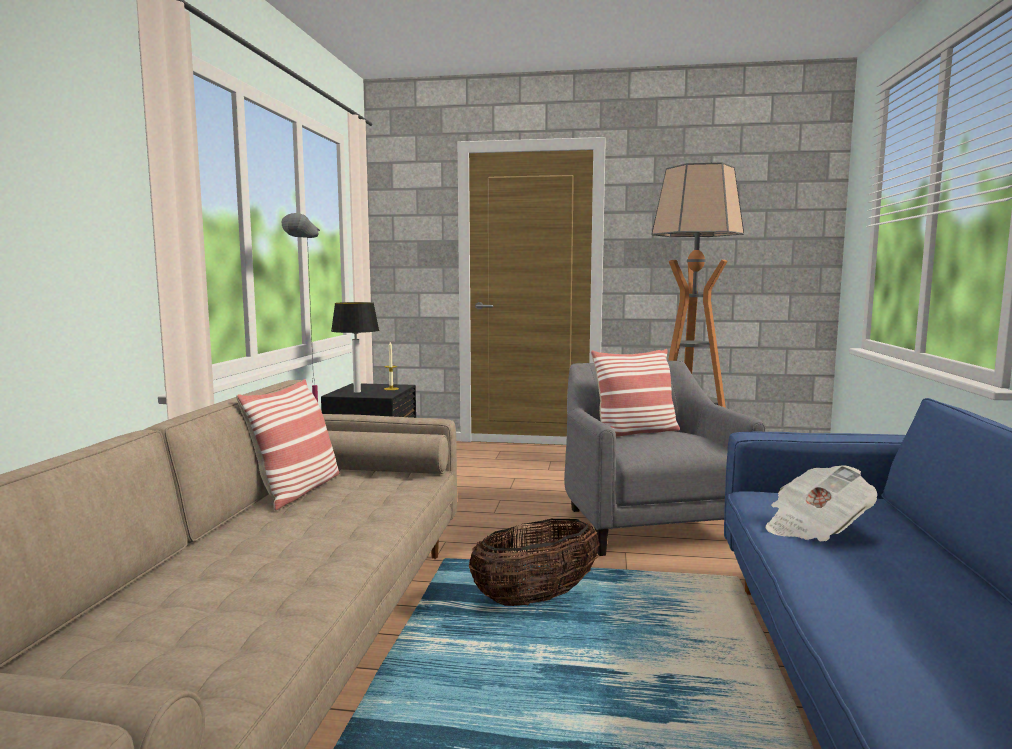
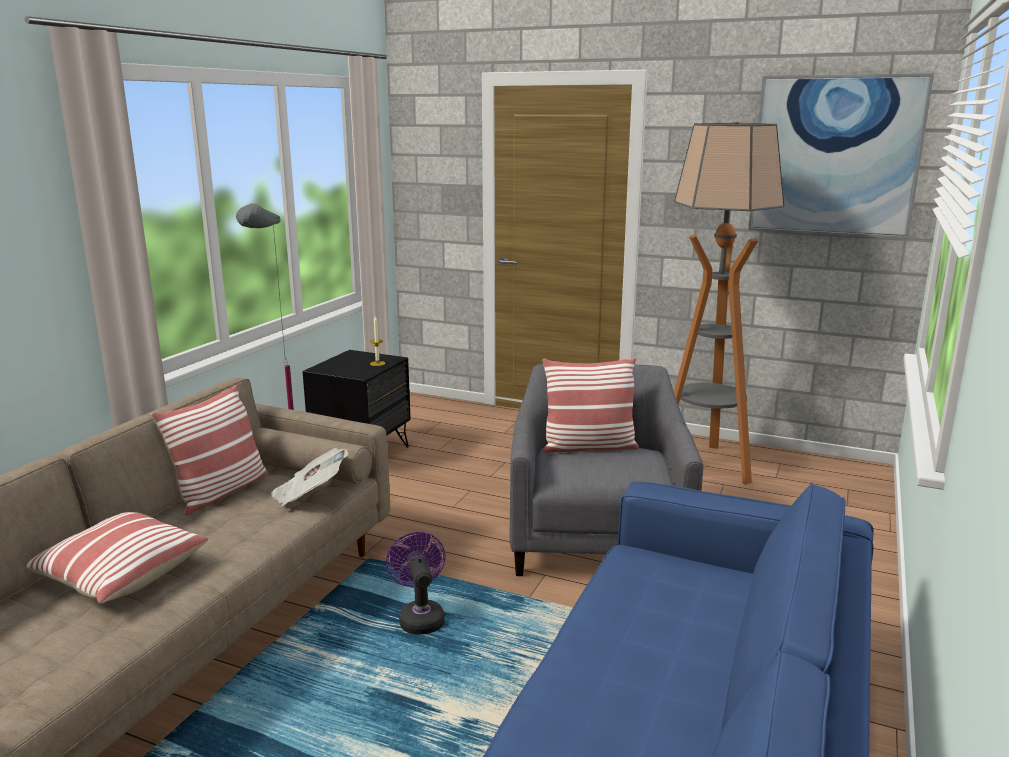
camera: 15 degrees right, 10 degrees up
table lamp [331,302,379,393] -> none
basket [469,519,600,606] -> purple fan [386,532,445,635]
newspaper [765,466,877,542] -> newspaper moved to [271,448,348,506]
none -> pillow [26,512,208,604]
none -> picture [748,73,934,239]

